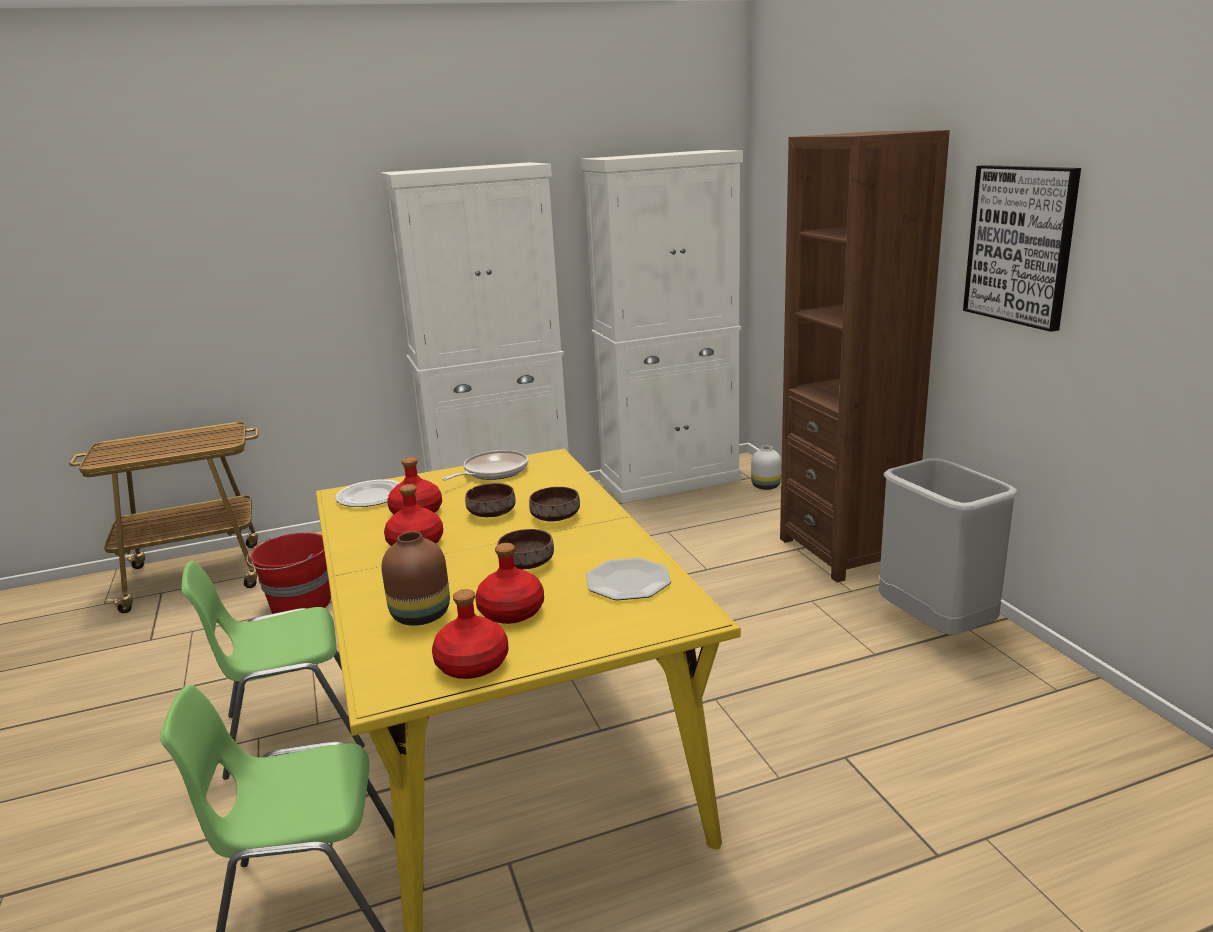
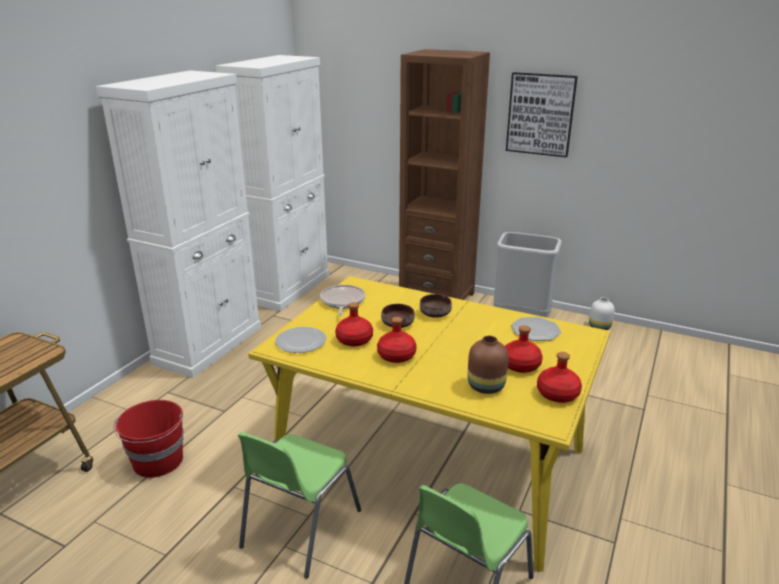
camera: 45 degrees left, 5 degrees up
brown bowl [497,529,554,569] -> none
white vase [751,446,781,490] -> white vase moved to [589,297,615,330]

